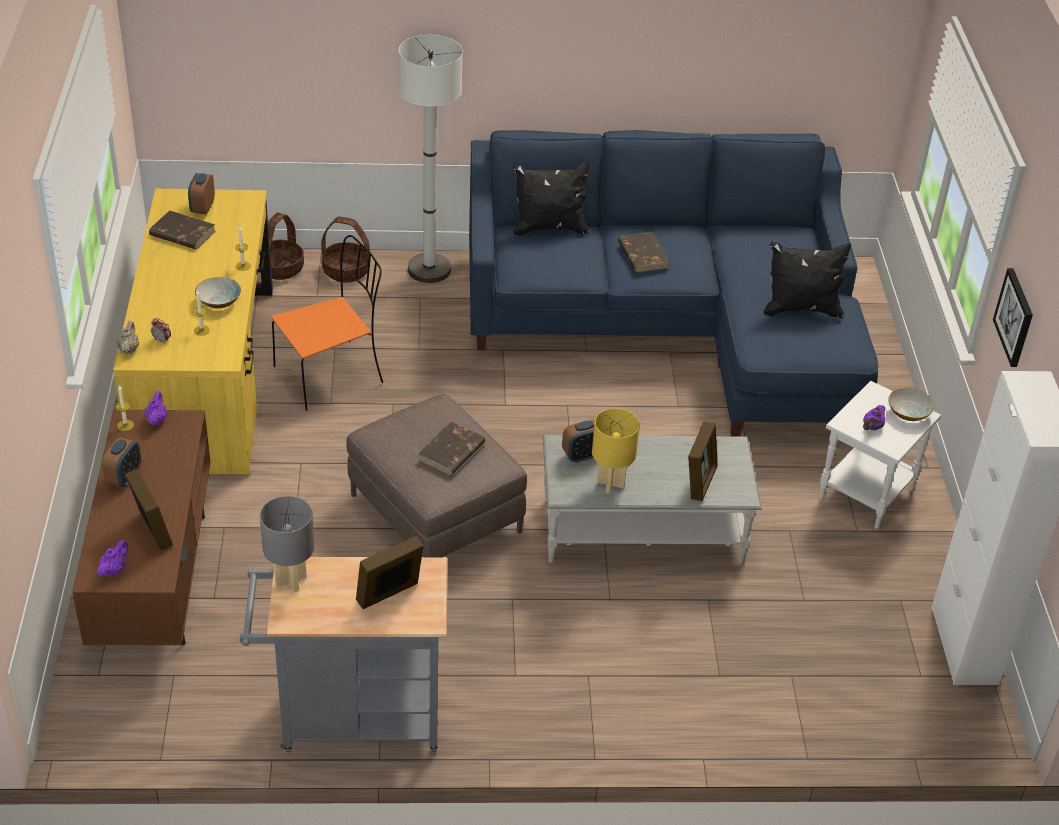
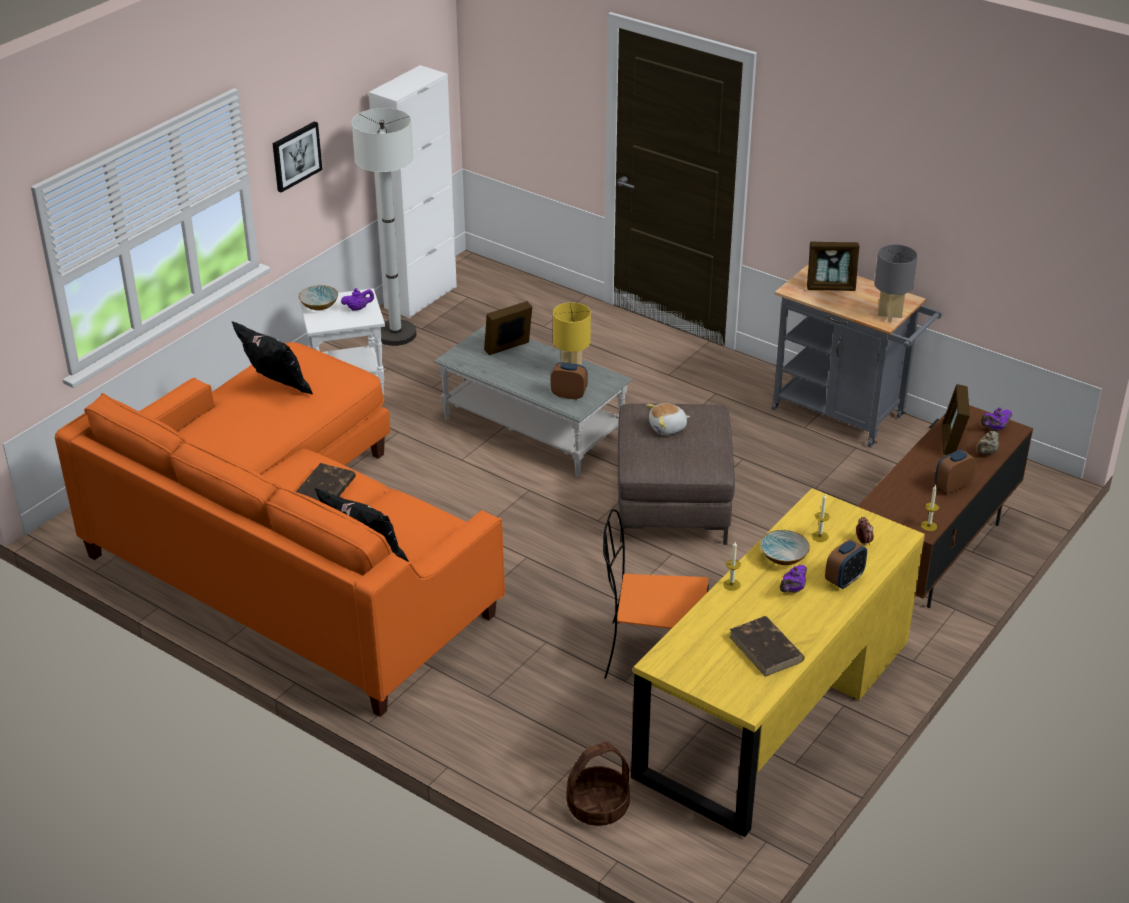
camera: 140 degrees left, 5 degrees down
beige teapot [117,321,139,354] -> beige teapot moved to [977,431,999,455]
purple teapot [144,391,167,425] -> purple teapot moved to [780,565,807,593]
alarm clock [188,173,215,214] -> alarm clock moved to [825,539,867,589]
basket [321,217,370,282] -> none
white floor lamp [399,35,463,283] -> white floor lamp moved to [352,108,416,346]
brown book [418,422,485,476] -> plush toy [646,403,690,435]
blue sofa [469,130,878,437] -> orange sofa [55,342,505,717]

